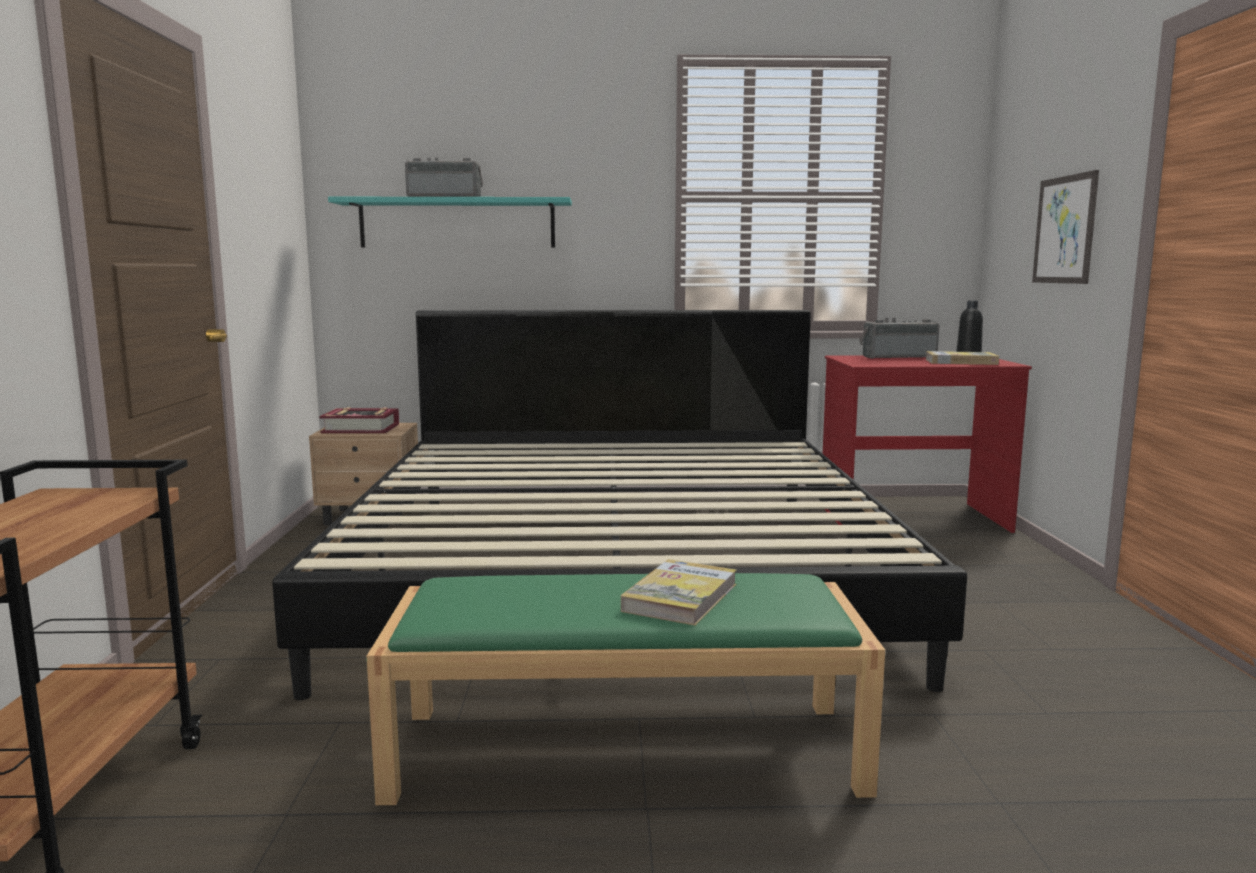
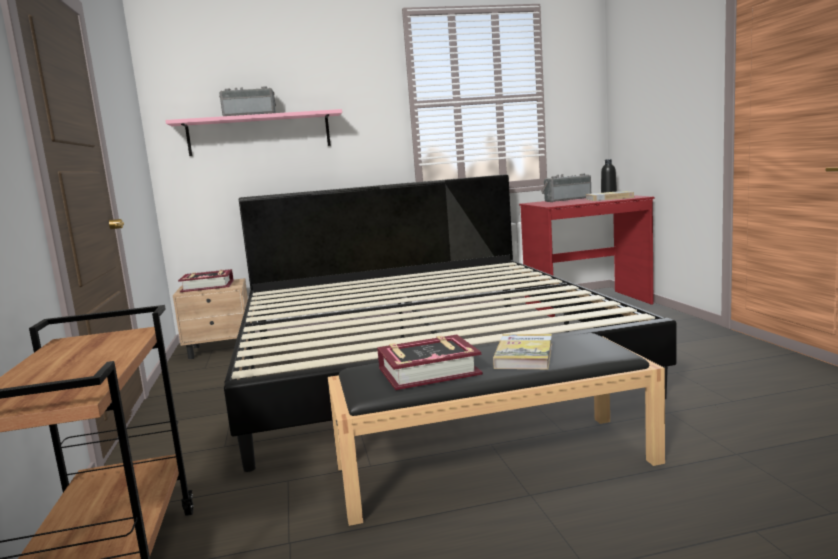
camera: 10 degrees left, 0 degrees up
turquoise shelf [328,197,572,248] -> pink shelf [165,109,342,156]
green bench [366,573,885,805] -> black bench [328,333,665,526]
picture [1032,170,1099,284] -> none
none -> book [377,335,483,390]

